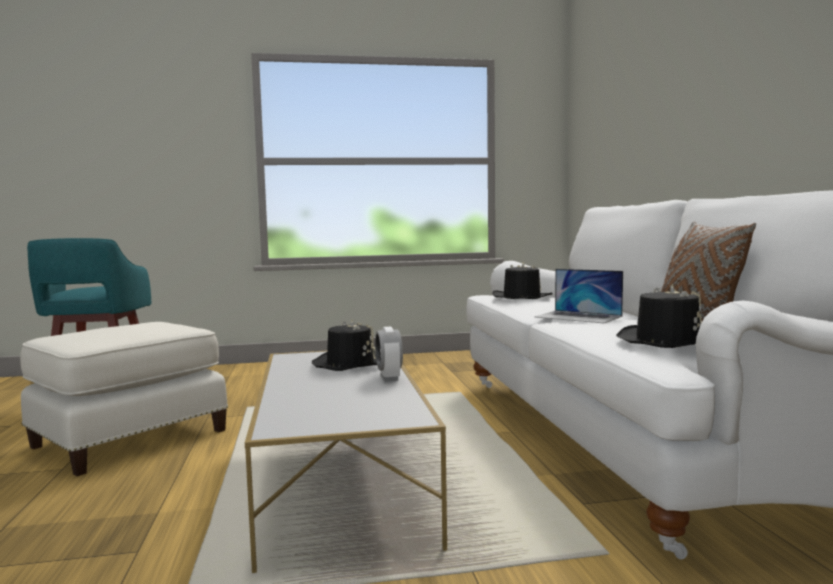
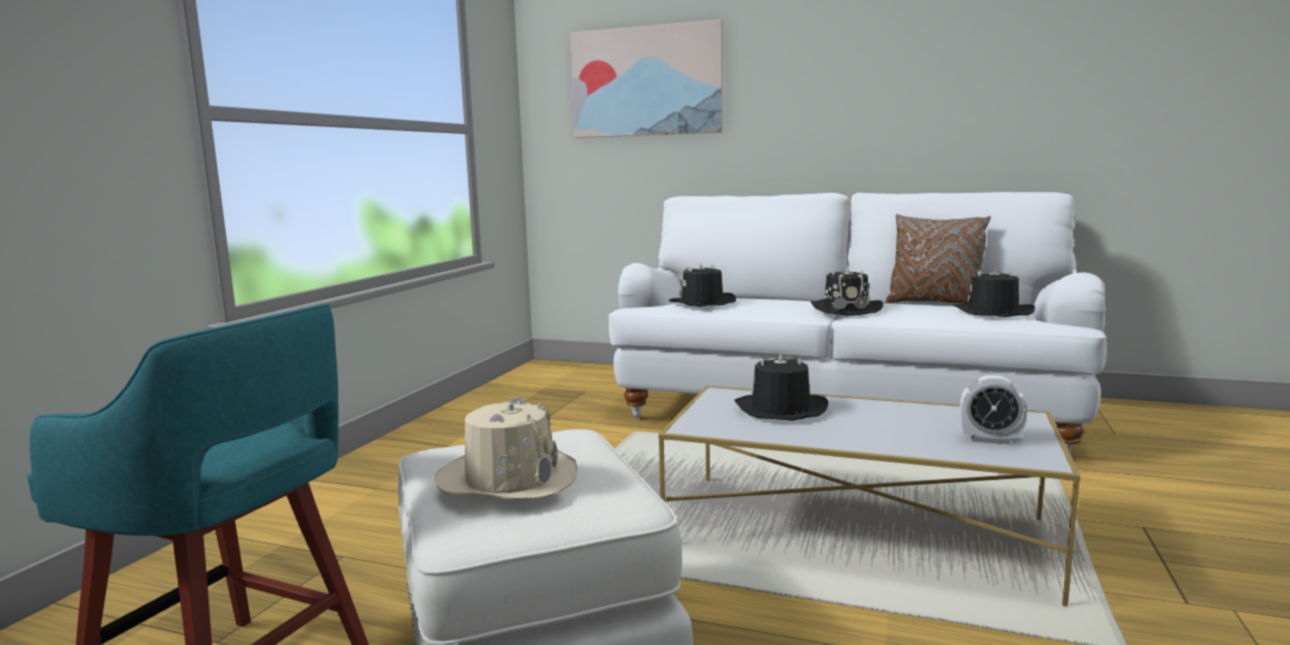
camera: 60 degrees left, 5 degrees up
alarm clock [375,327,403,382] -> alarm clock moved to [960,375,1027,444]
laptop [535,269,623,324] -> black hat [810,267,883,316]
none -> beige hat [435,397,577,500]
none -> picture [570,19,723,138]

